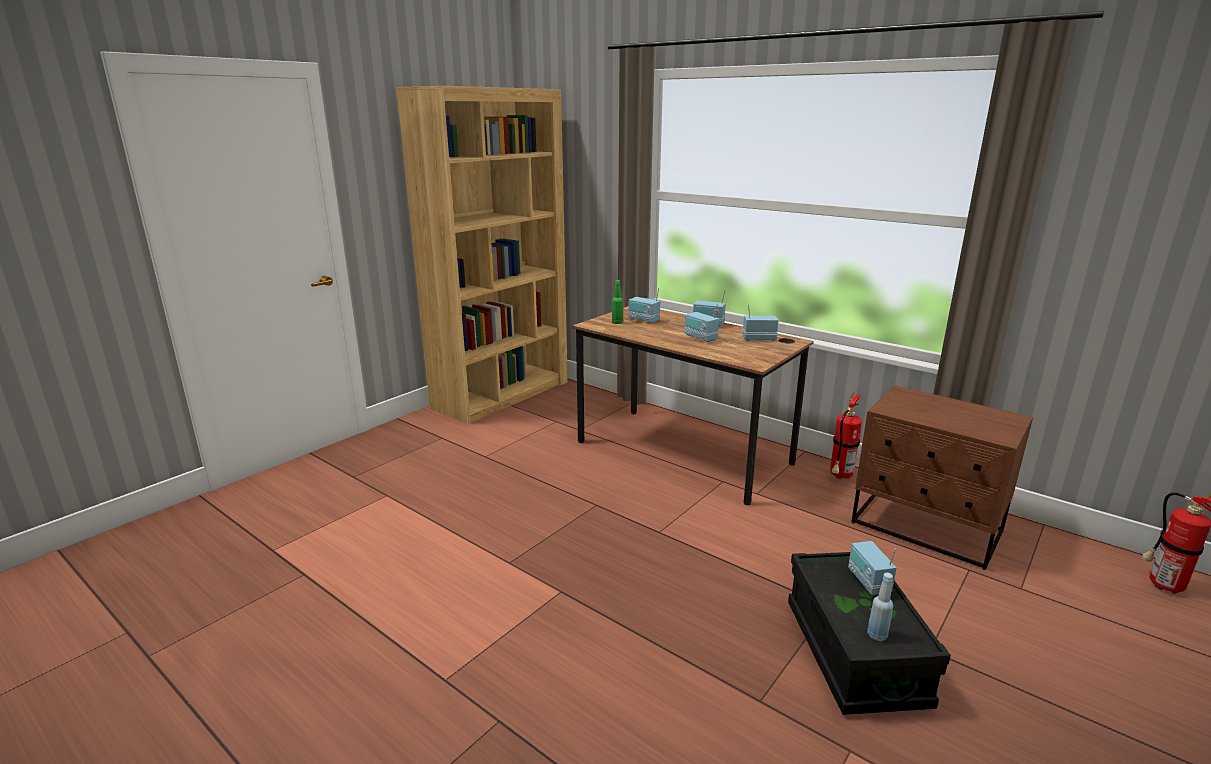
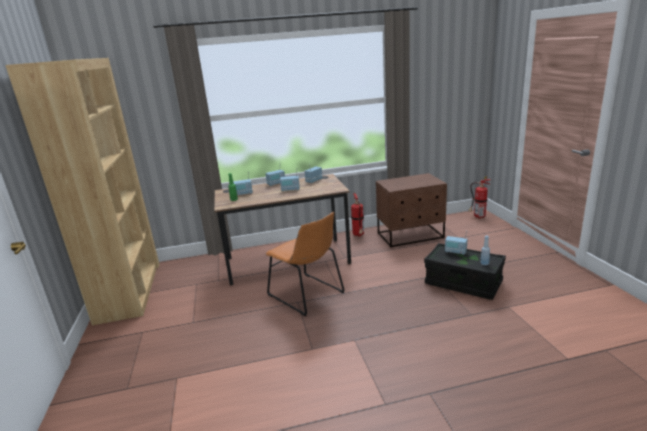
camera: 50 degrees left, 0 degrees up
none -> orange chair [266,212,345,316]

